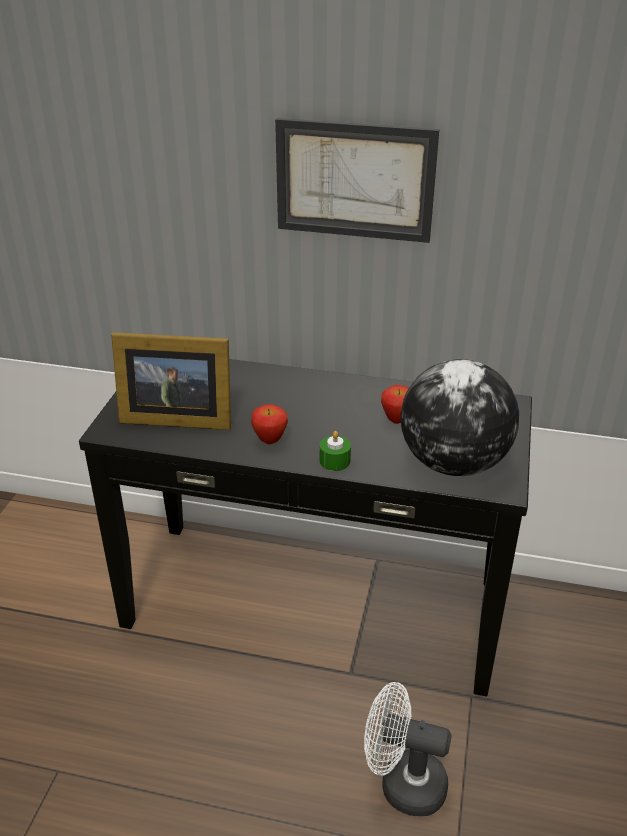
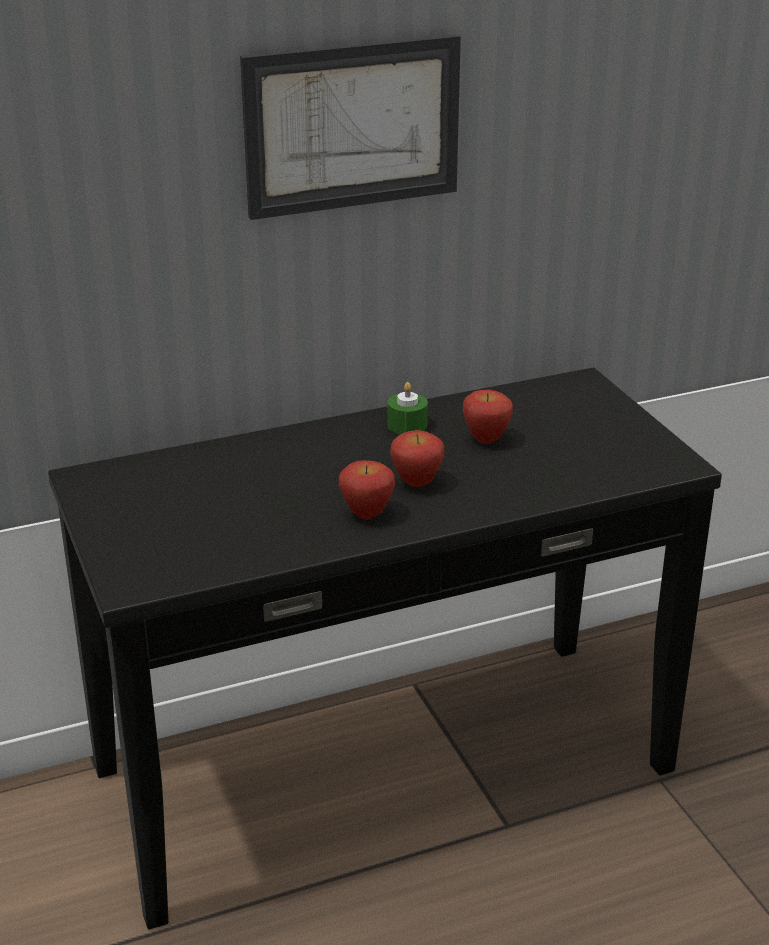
camera: 35 degrees left, 5 degrees down
picture frame [111,332,231,430] -> none
green candle [320,431,351,471] -> green candle moved to [387,382,428,434]
white fan [364,682,452,816] -> none
globe [401,359,519,476] -> none
none -> apple [390,430,444,487]

